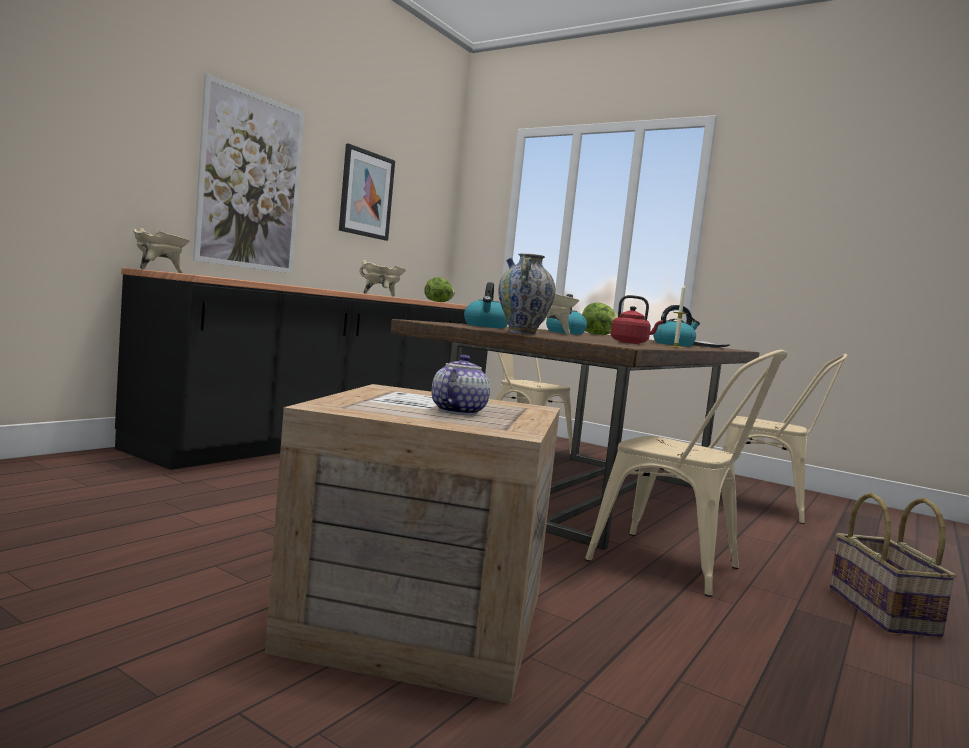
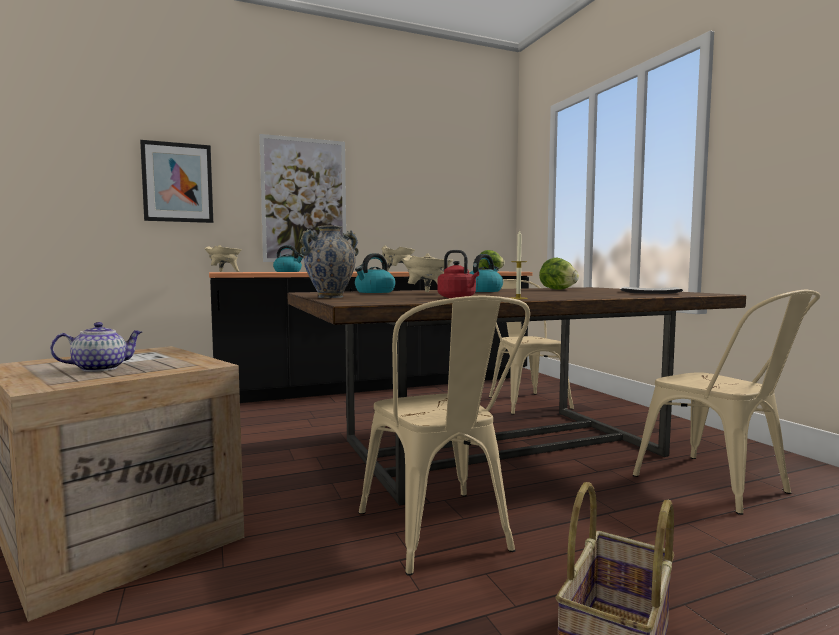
camera: 35 degrees right, 0 degrees up
picture [339,143,395,241] -> picture moved to [140,140,213,223]
kettle [653,305,700,347] -> kettle moved to [273,245,304,272]

